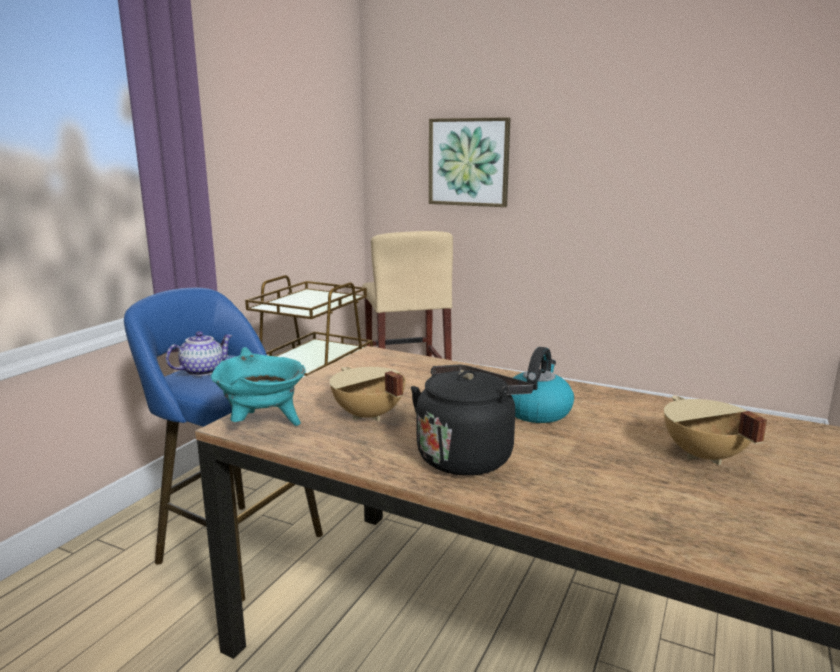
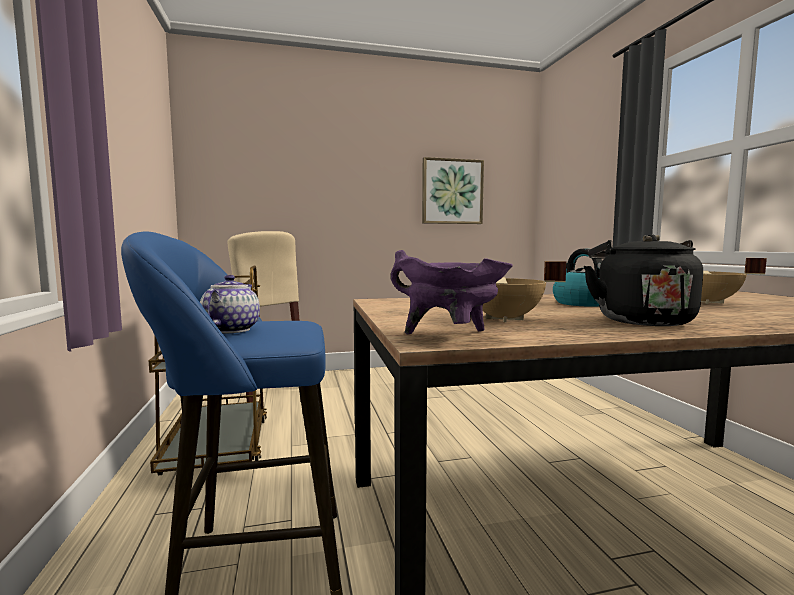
camera: 40 degrees left, 10 degrees down
turquoise cooking pot [211,347,306,426] -> purple cooking pot [391,250,513,334]
picture [429,117,510,207] -> picture moved to [422,157,484,224]

